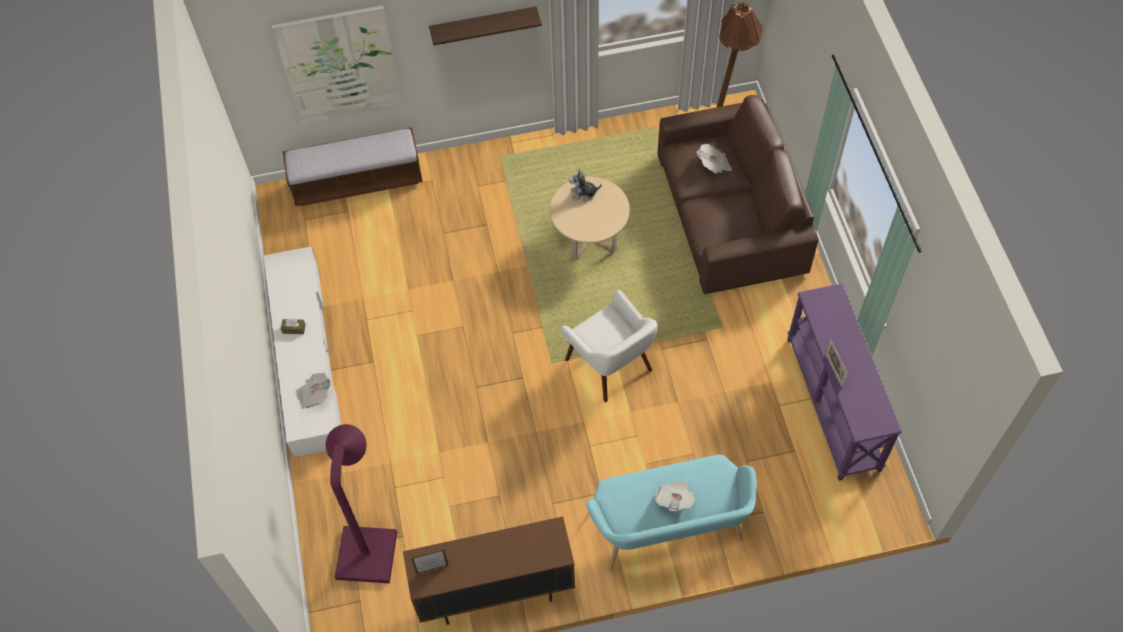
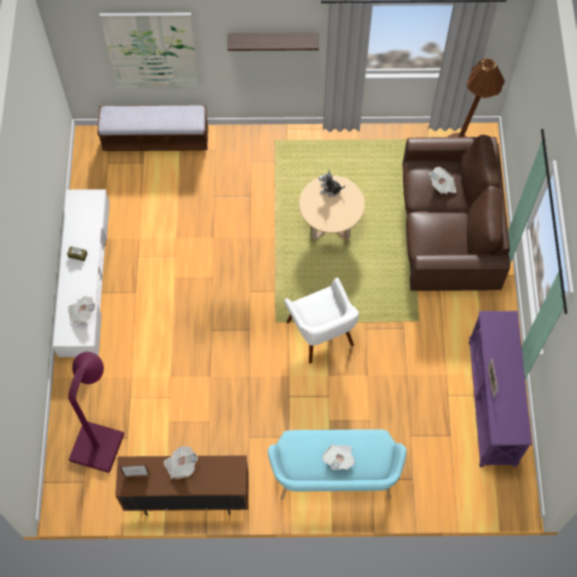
camera: 10 degrees right, 5 degrees up
none -> newspaper [164,446,198,479]

